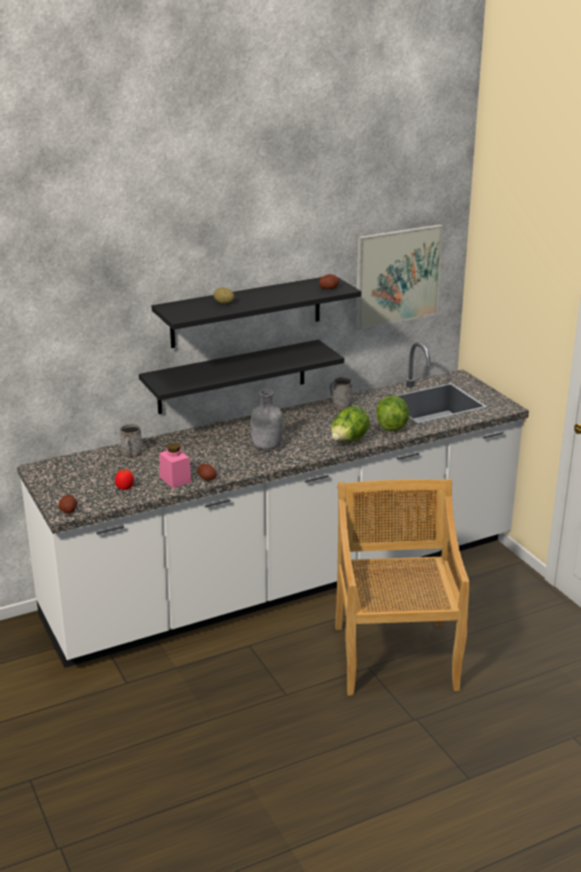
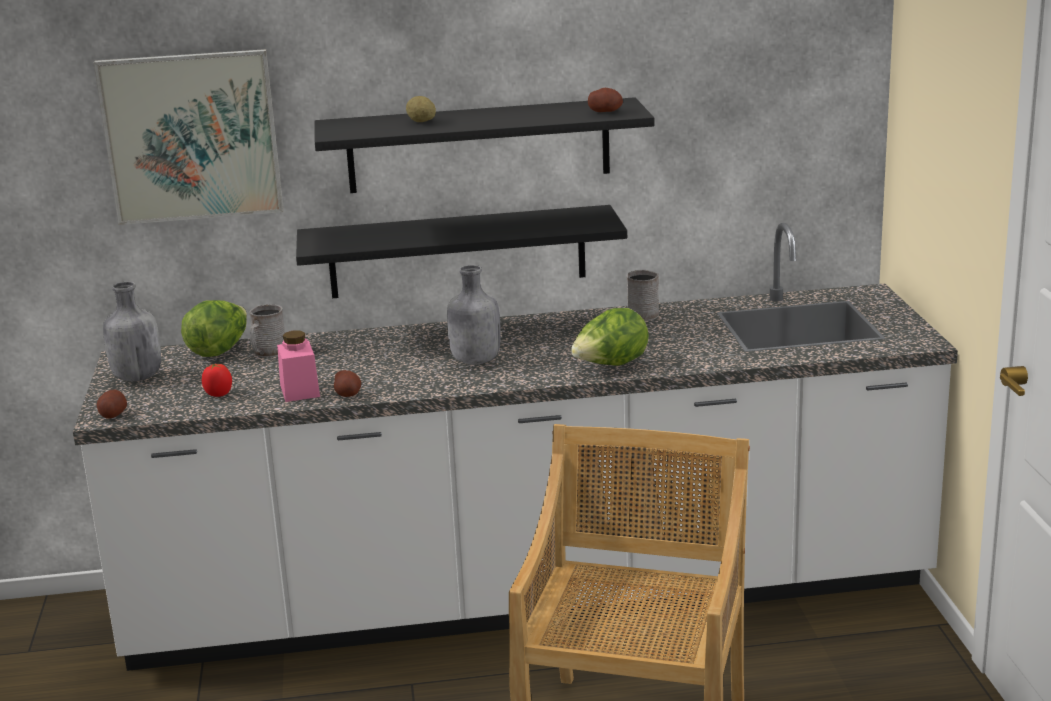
camera: 20 degrees right, 5 degrees down
picture [355,224,443,330] -> picture moved to [94,49,283,225]
lettuce [376,396,409,432] -> lettuce moved to [181,300,247,357]
none -> grey bottle [103,282,161,381]

